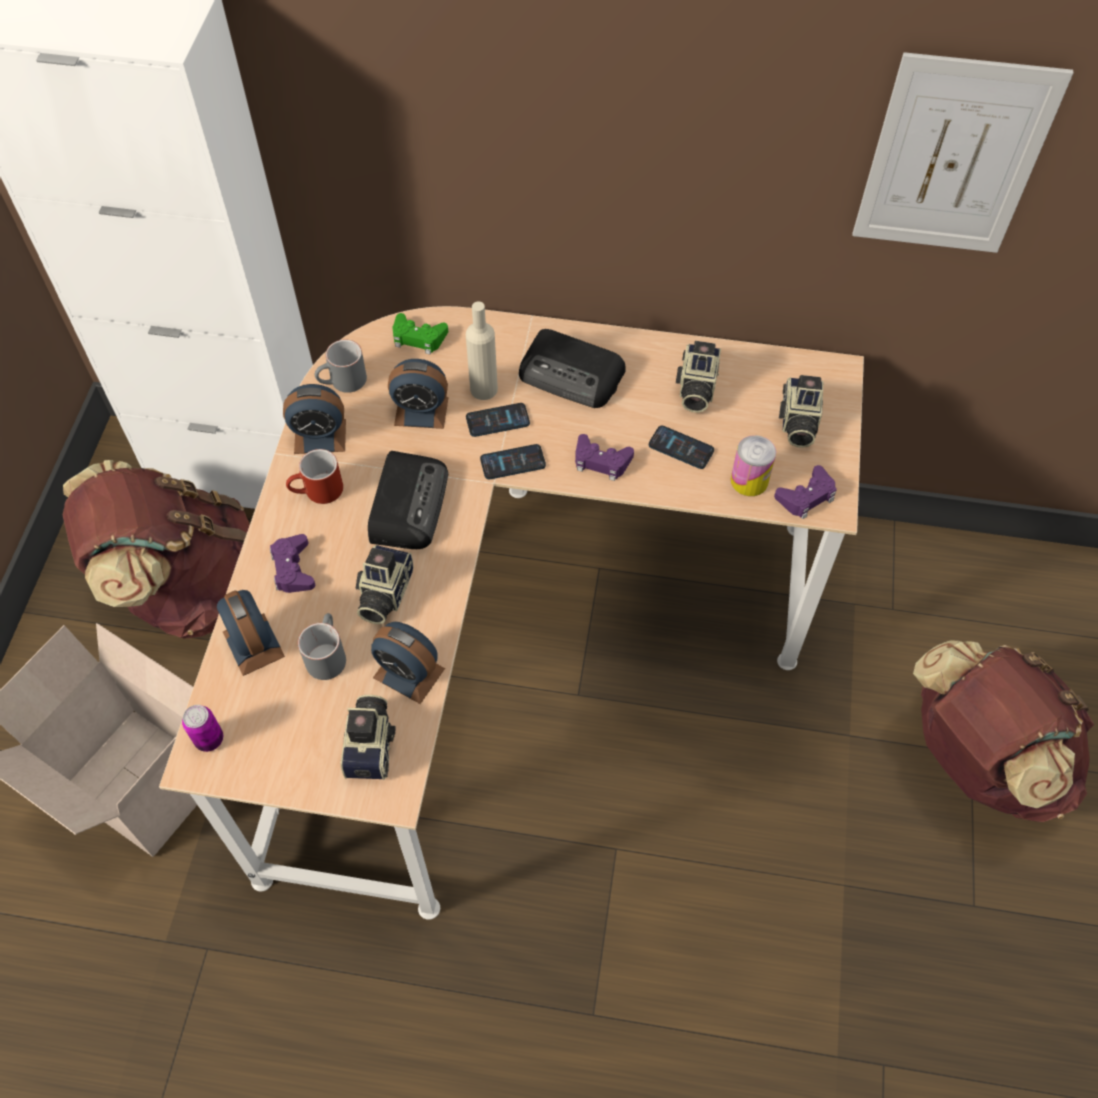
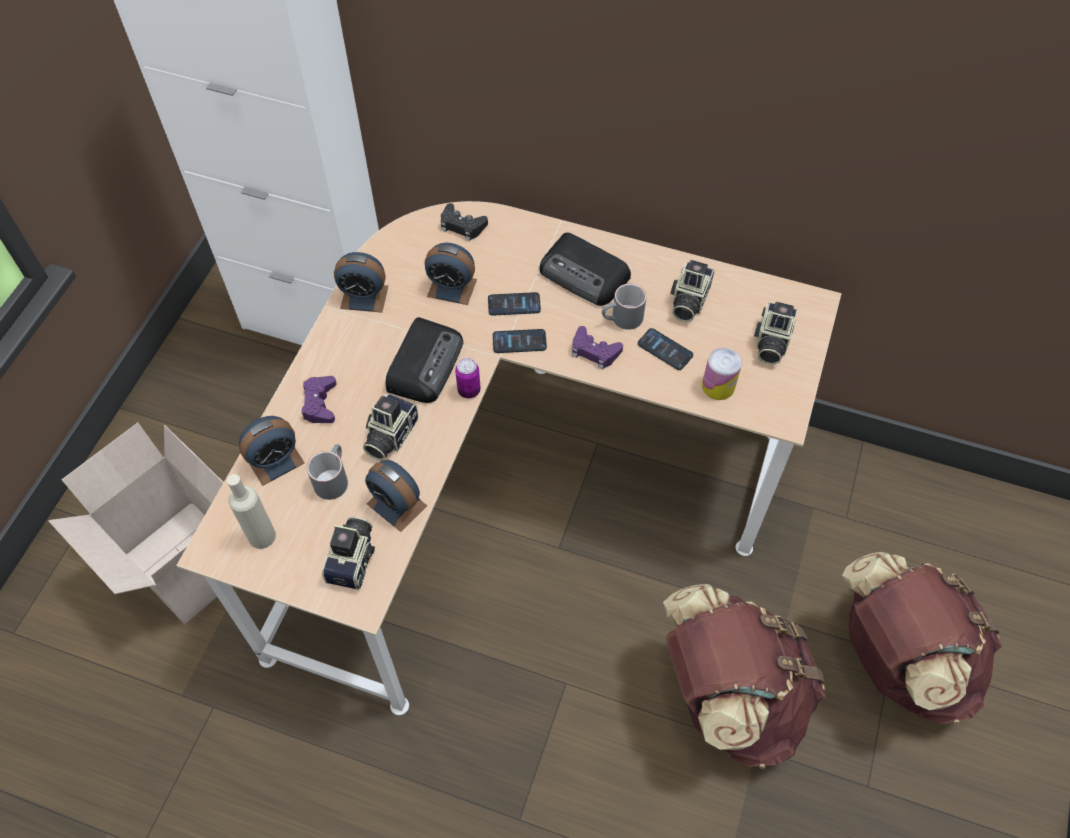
camera: 10 degrees right, 0 degrees up
brown backpack [62,460,250,639] -> brown backpack moved to [663,584,826,769]
can [182,705,223,752] -> can moved to [455,358,481,398]
alarm clock [217,590,285,676] -> alarm clock turned 75 degrees clockwise [239,416,305,486]
red mug [286,449,343,504] -> none
grey mug [315,340,367,393] -> grey mug moved to [602,283,646,330]
green game controller [392,313,448,355] -> black game controller [441,203,488,241]
beige bottle [466,302,498,400] -> beige bottle moved to [227,474,276,549]
purple game controller [774,465,837,519] -> none
picture [852,52,1073,253] -> none

